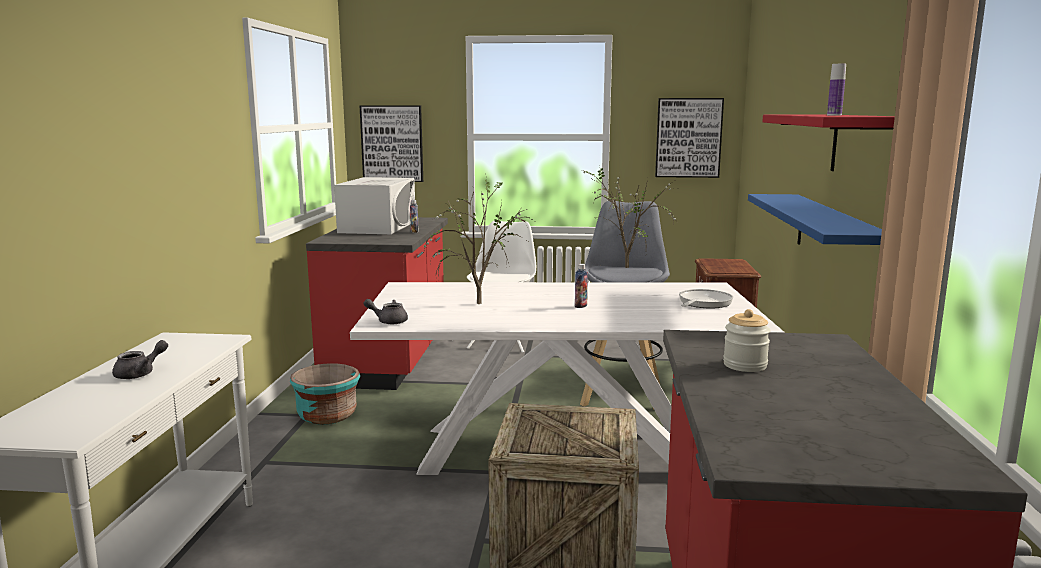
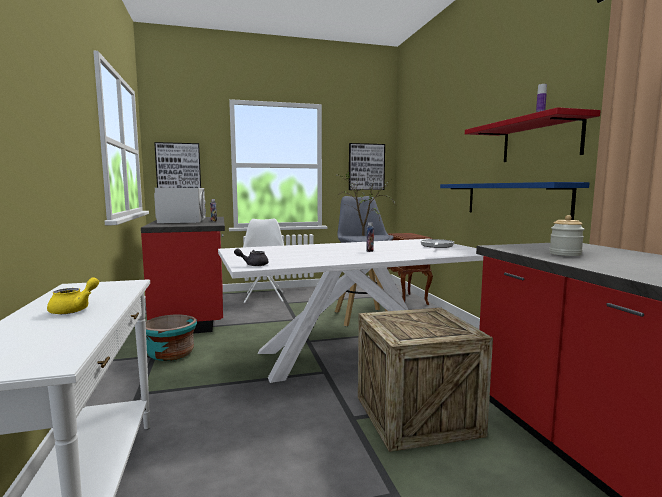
camera: 20 degrees left, 5 degrees down
grey teapot [112,340,168,379] -> yellow teapot [47,278,99,314]
potted plant [424,180,534,304] -> none

